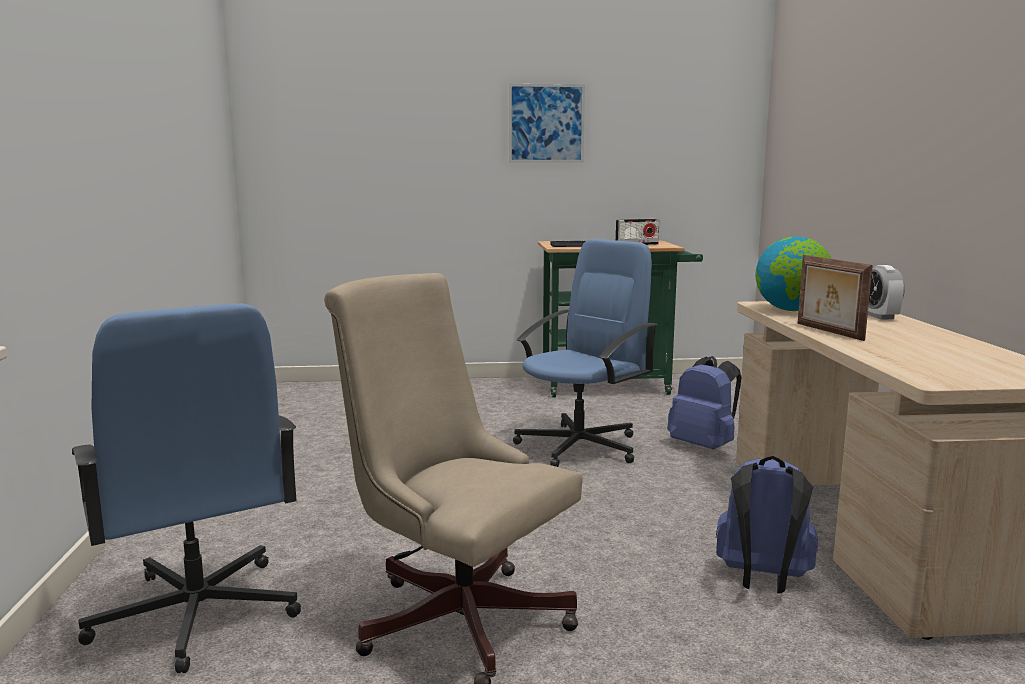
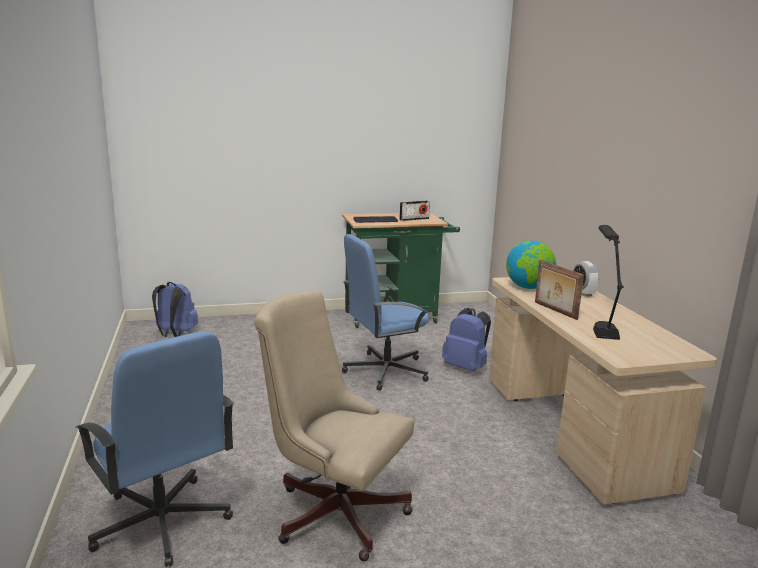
camera: 10 degrees left, 5 degrees up
picture [509,84,585,162] -> none
blue office chair [513,239,658,467] -> blue office chair turned 150 degrees counterclockwise [342,234,429,391]
blue backpack [716,456,818,594] -> blue backpack moved to [152,282,198,337]
none -> black table lamp [593,225,624,340]

